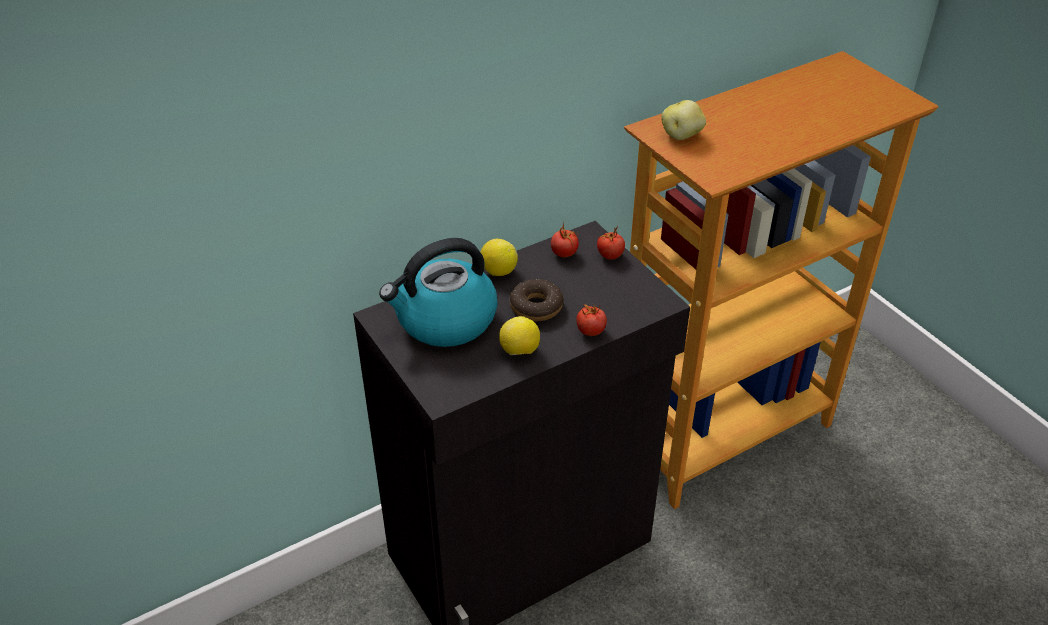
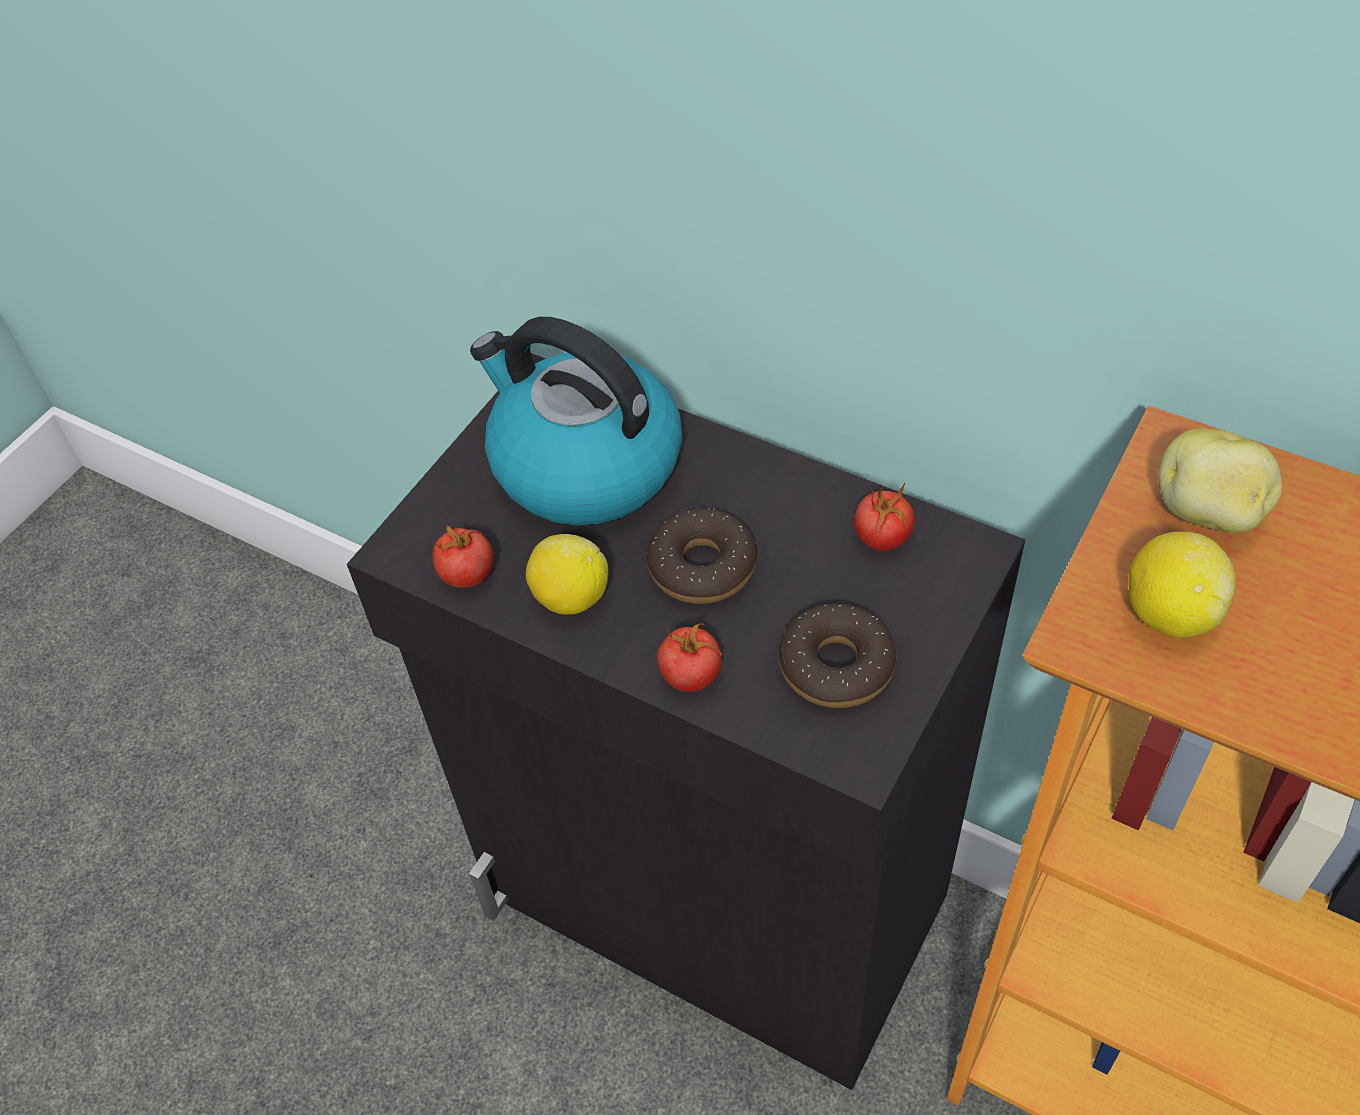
camera: 65 degrees right, 10 degrees up
lemon [481,239,518,276] -> lemon moved to [1129,532,1236,638]
tomato [597,226,625,260] -> tomato moved to [432,525,494,588]
none -> donut [779,603,896,708]

